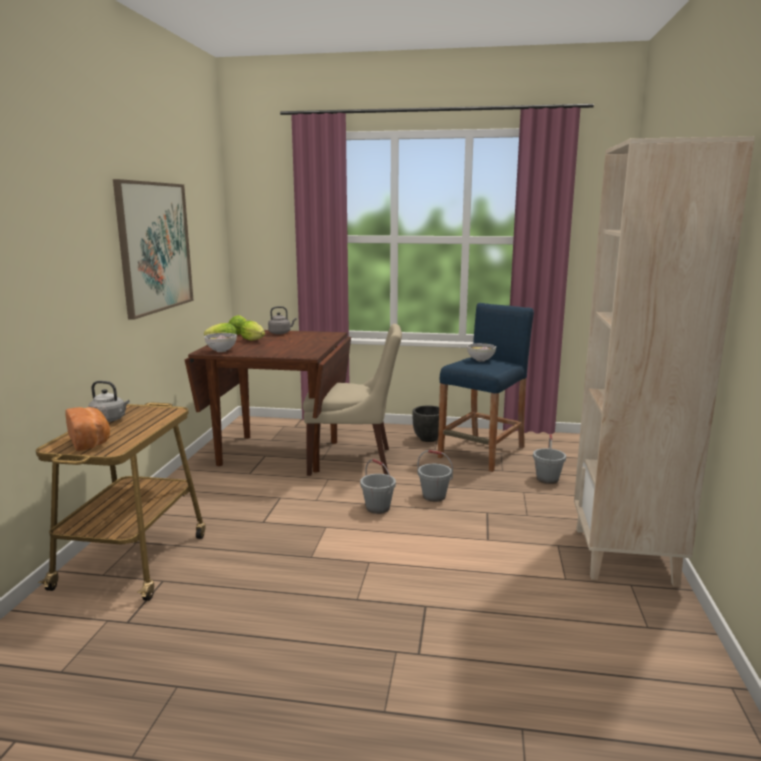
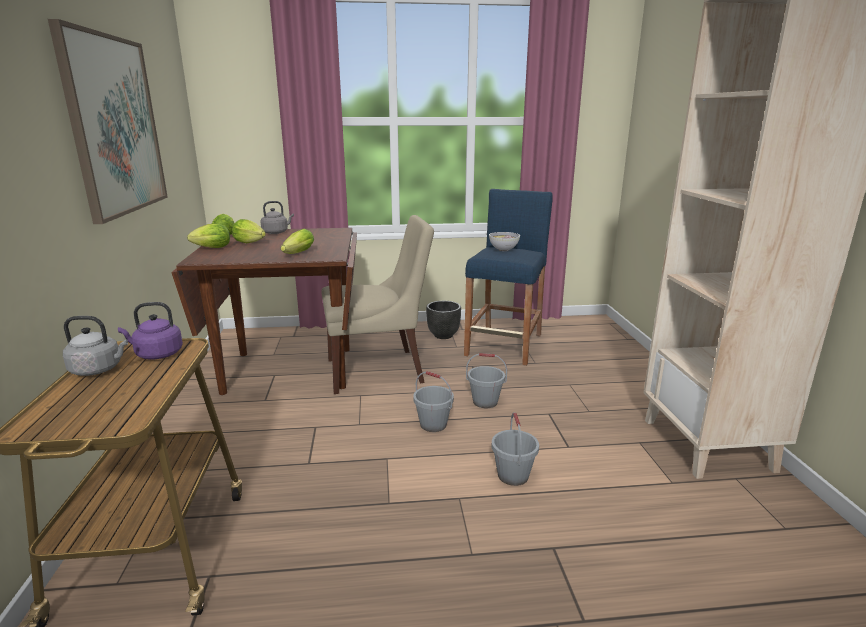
camera: 15 degrees left, 5 degrees up
bread [66,407,110,451] -> none
bowl [204,333,237,352] -> none
grey bucket [533,434,566,484] -> grey bucket moved to [492,412,539,486]
none -> purple kettle [118,302,183,360]
none -> lettuce [281,229,314,254]

